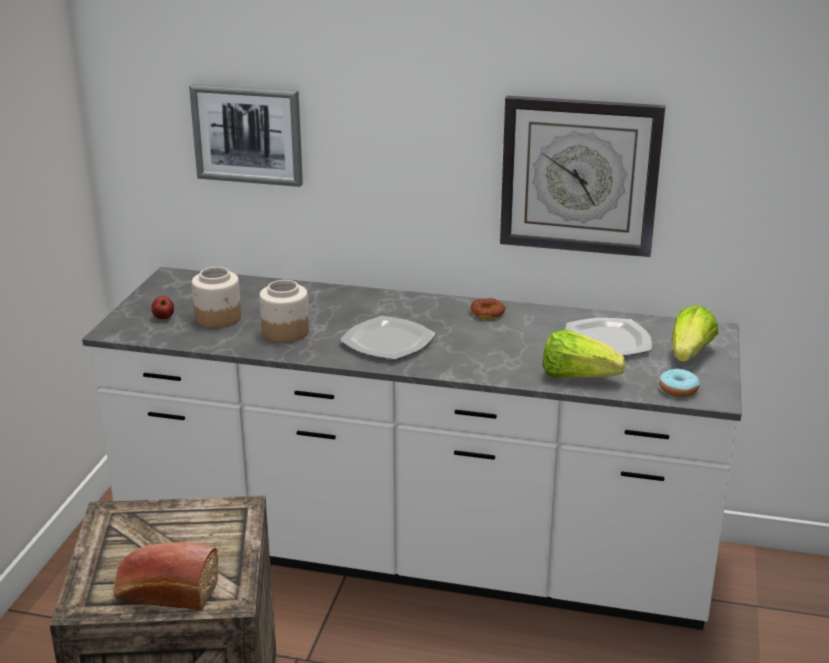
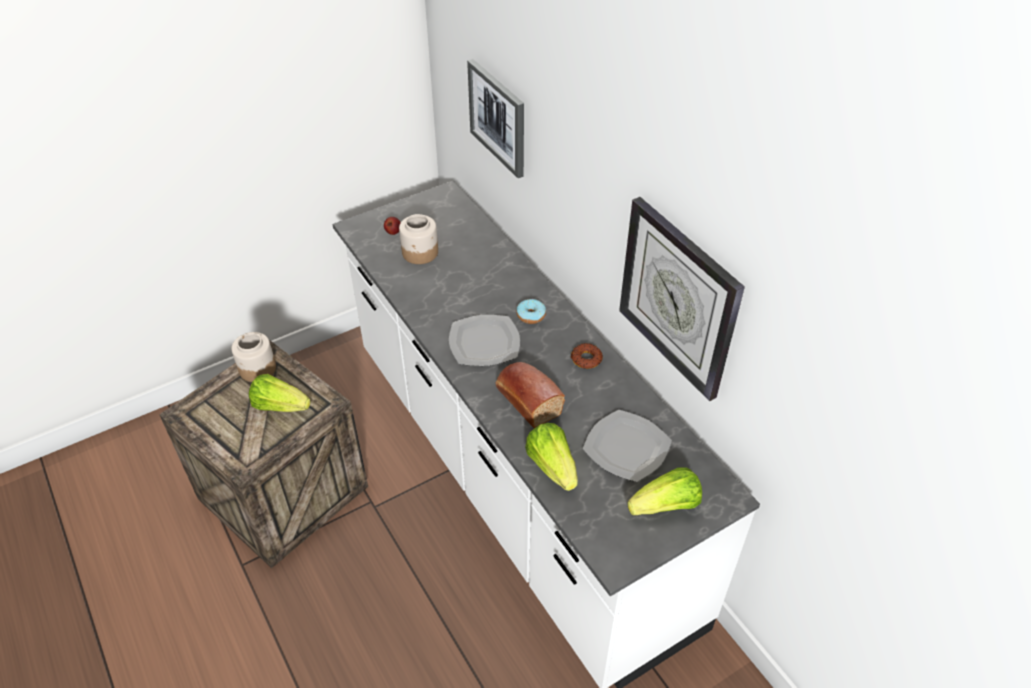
camera: 45 degrees right, 20 degrees up
bread [114,542,218,611] -> bread moved to [495,362,565,428]
jar [260,280,309,343] -> jar moved to [231,332,276,382]
donut [659,368,700,397] -> donut moved to [516,299,546,324]
none -> lettuce [249,374,311,412]

